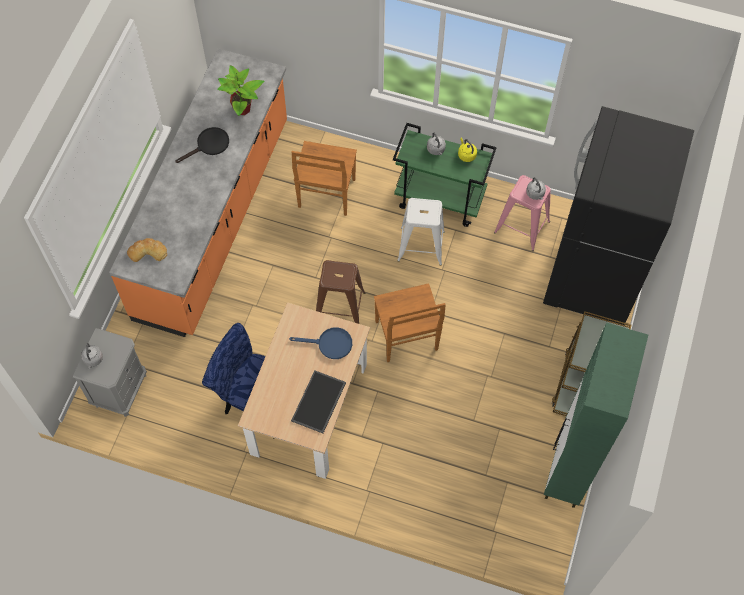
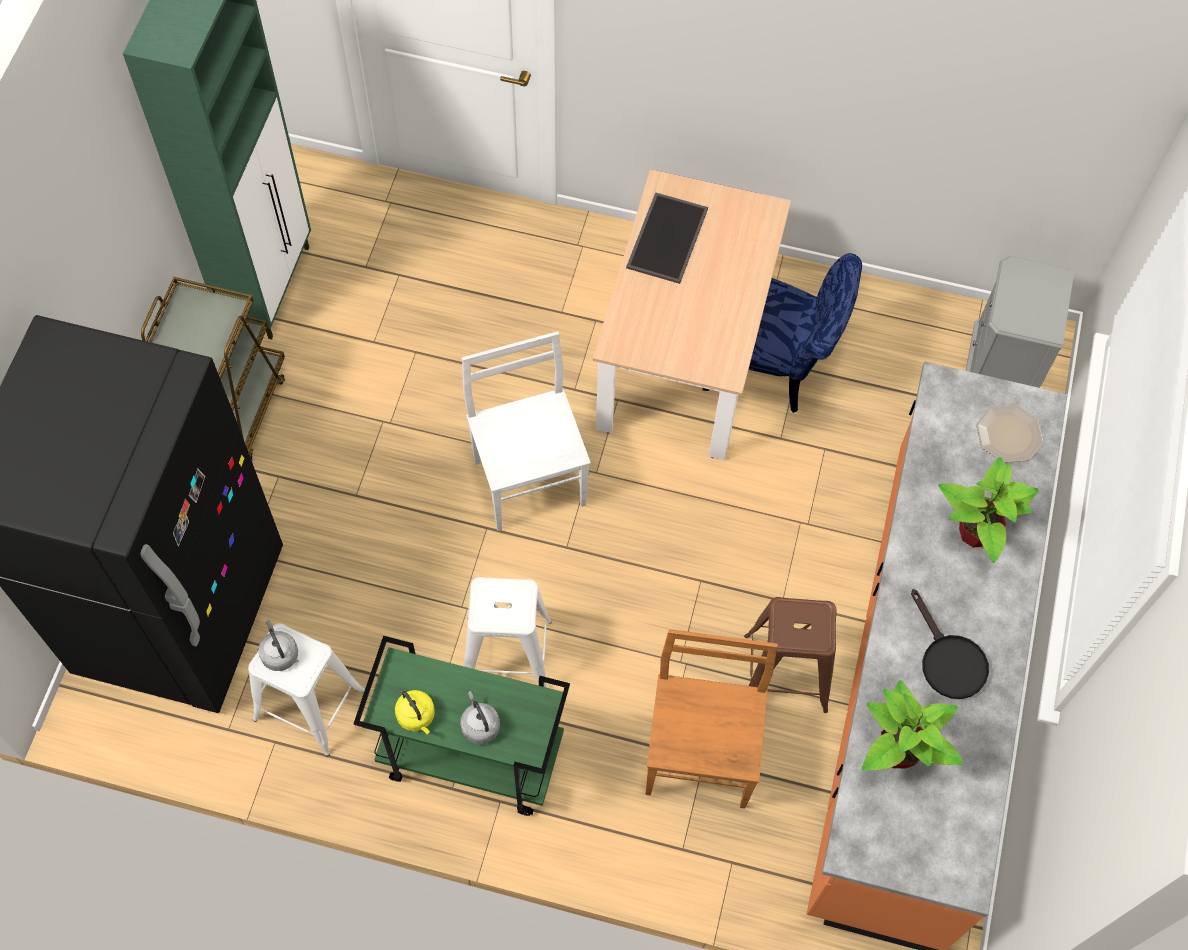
camera: 175 degrees right, 0 degrees up
grey kettle [81,343,103,369] -> none
bread [127,238,167,262] -> plate [976,405,1043,463]
black frying pan [175,127,229,163] -> black frying pan turned 75 degrees counterclockwise [911,589,989,699]
blue frying pan [289,327,352,359] -> none
brown stool [316,260,365,324] -> brown stool moved to [744,597,837,713]
brown chair [374,283,446,362] -> white chair [462,331,591,531]
pink stool [494,175,551,251] -> white stool [248,623,365,756]
none -> potted plant [938,457,1038,563]

